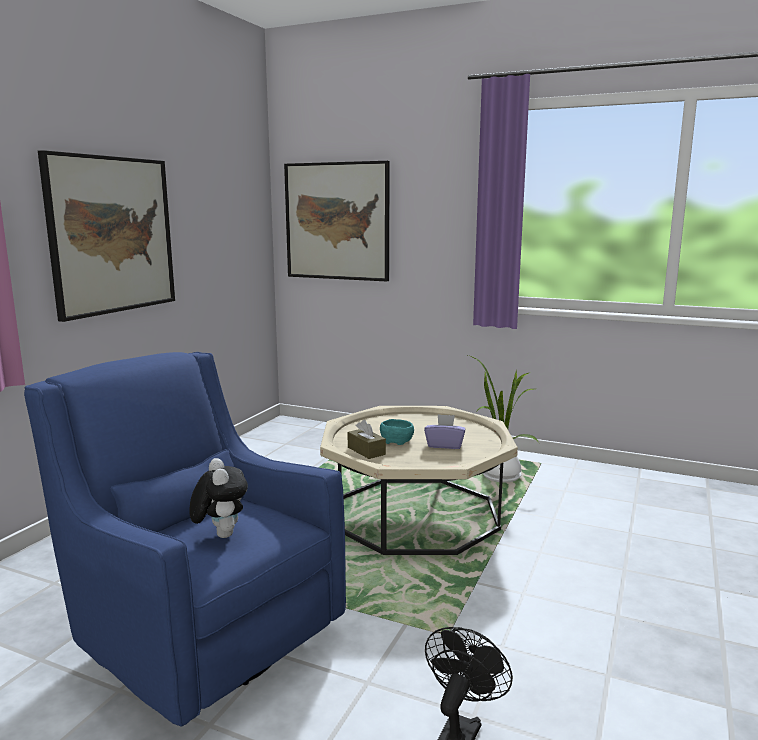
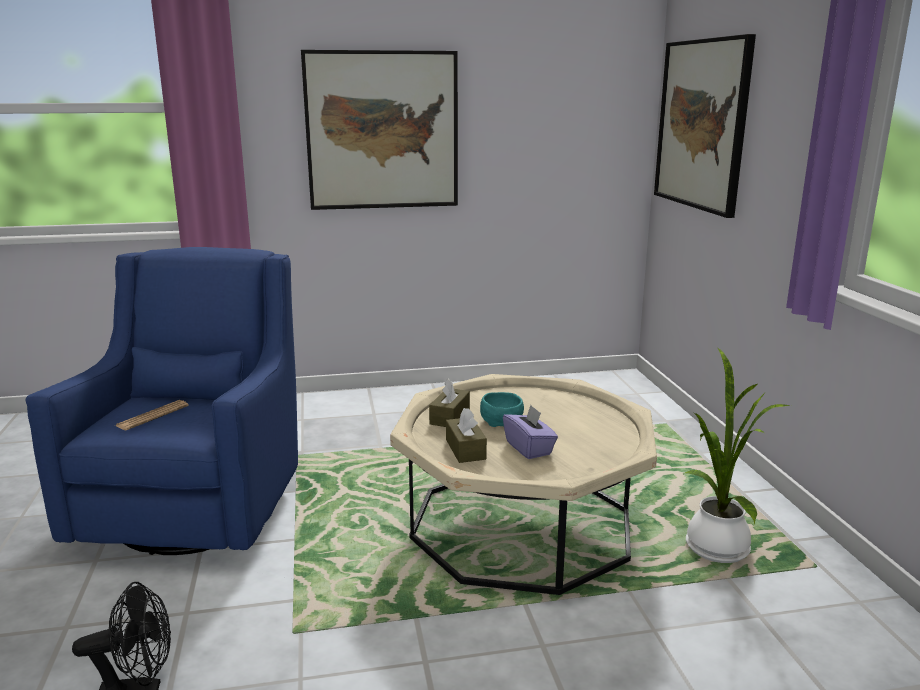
camera: 55 degrees right, 5 degrees up
plush toy [189,458,248,538] -> newspaper [116,400,189,430]
none -> brown tissue box [446,408,487,463]

